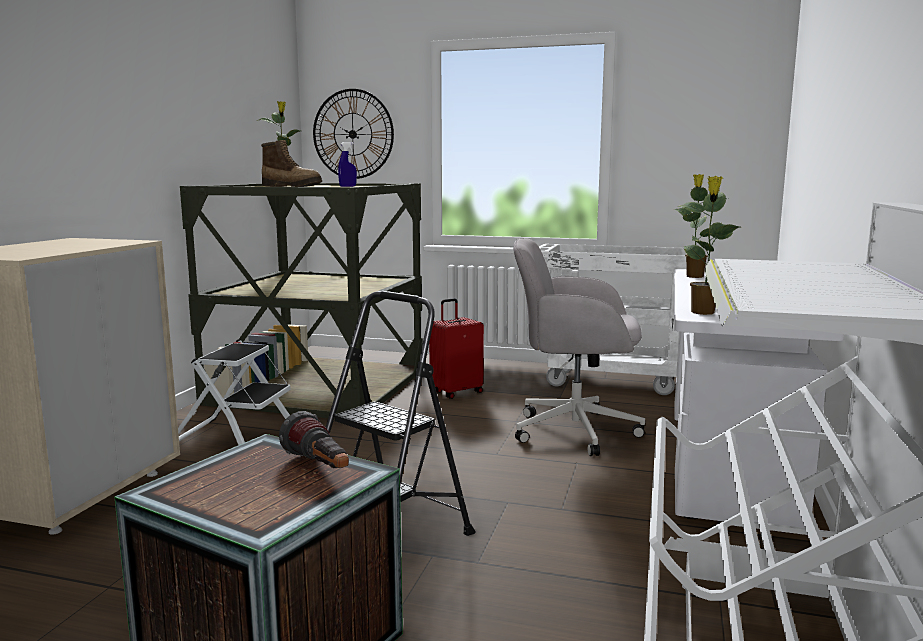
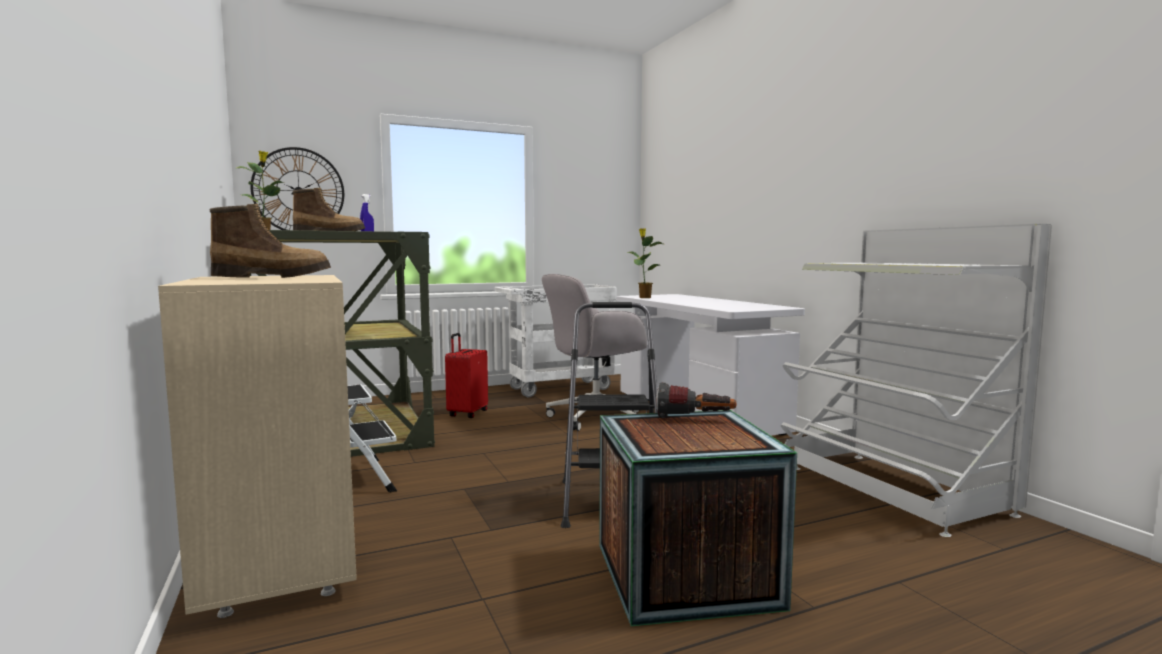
camera: 40 degrees left, 5 degrees down
potted plant [677,176,740,315] -> none
none -> boot [210,204,331,278]

